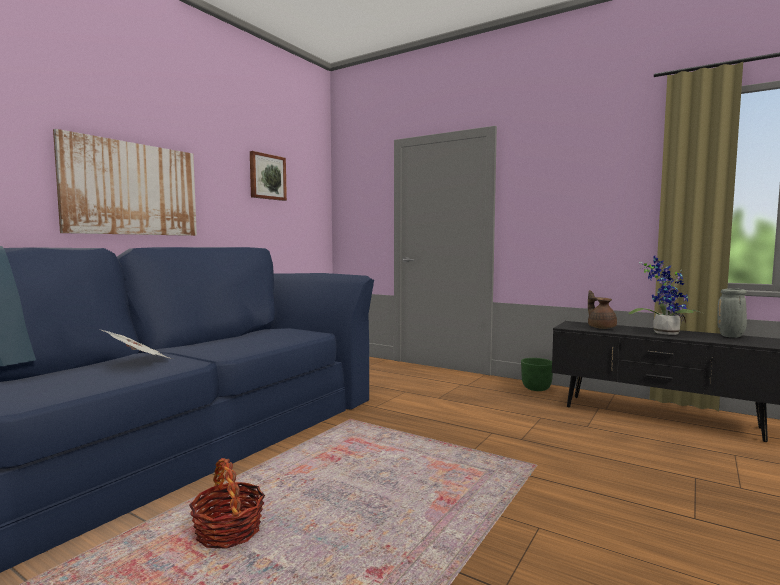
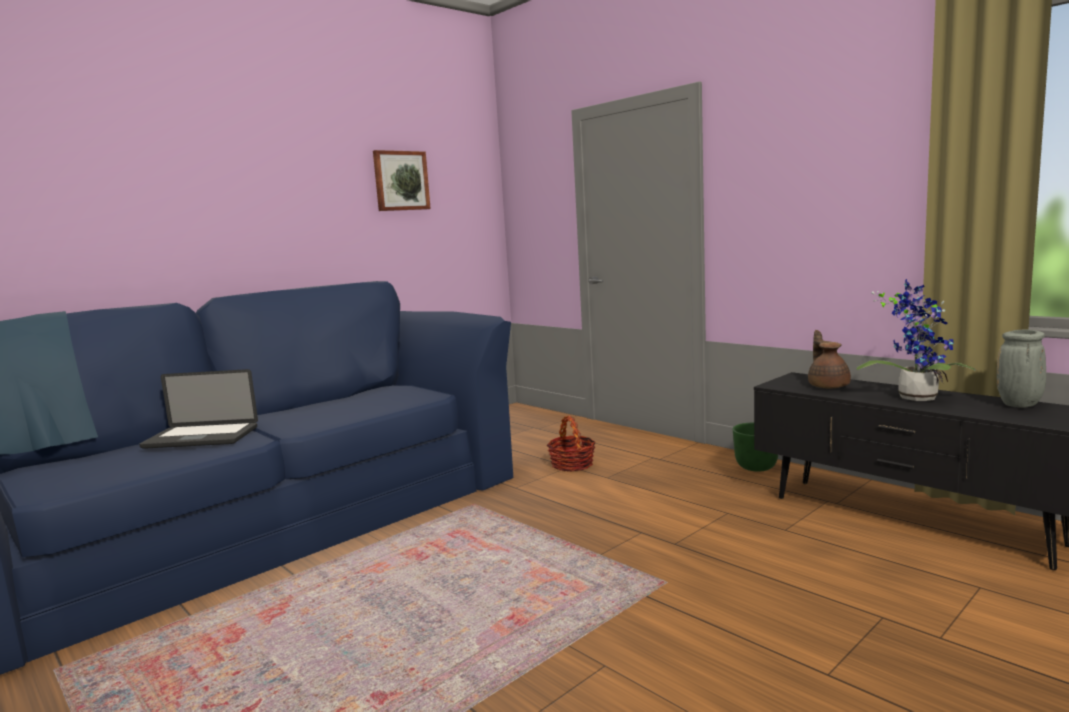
camera: 15 degrees right, 5 degrees up
picture [53,129,197,236] -> none
newspaper [98,329,172,359] -> laptop [139,369,258,449]
basket [189,458,265,549] -> basket moved to [547,416,596,472]

